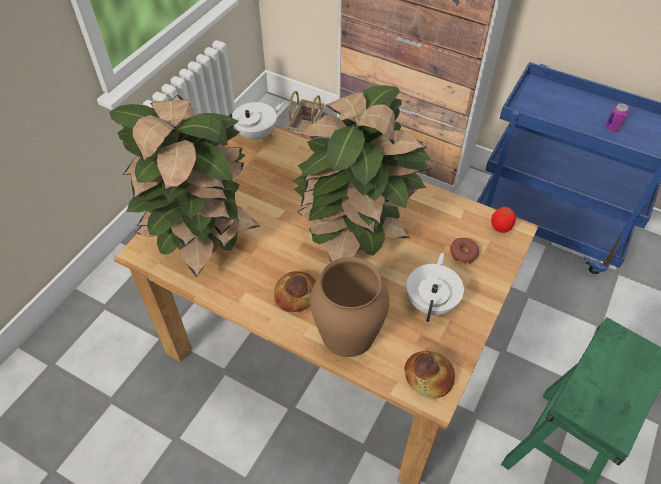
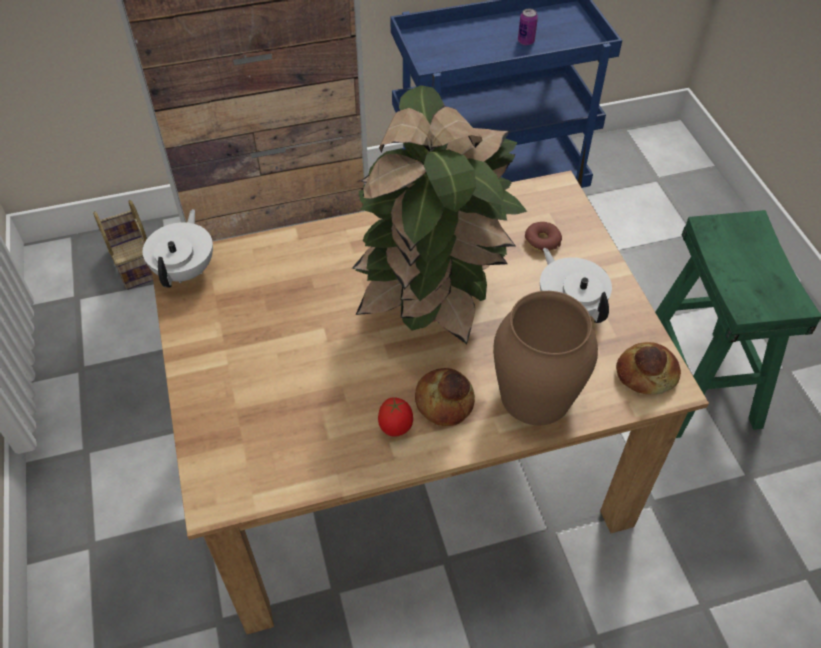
camera: 45 degrees left, 0 degrees up
potted plant [110,95,260,277] -> none
tomato [491,207,516,233] -> tomato moved to [378,397,413,437]

